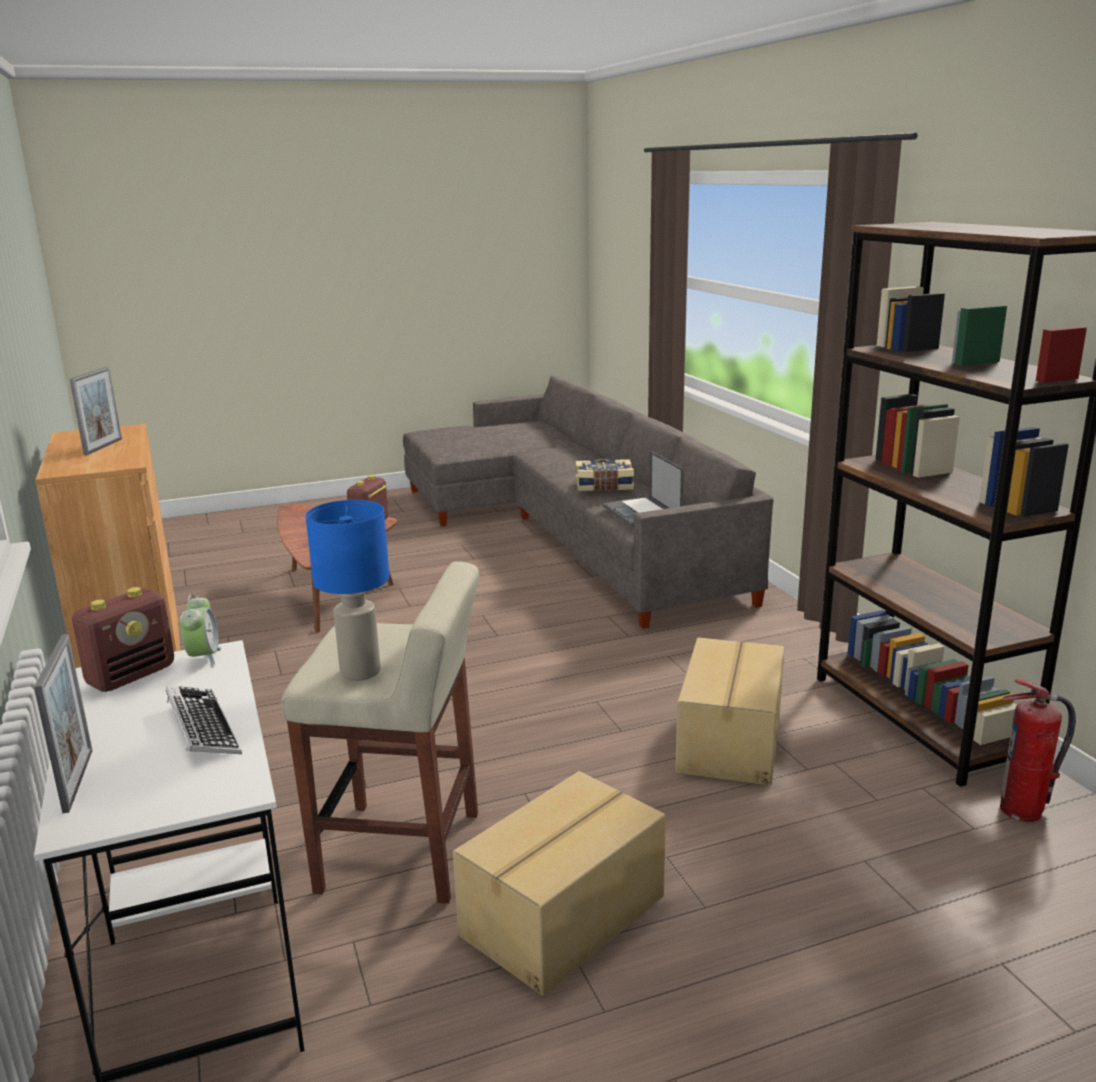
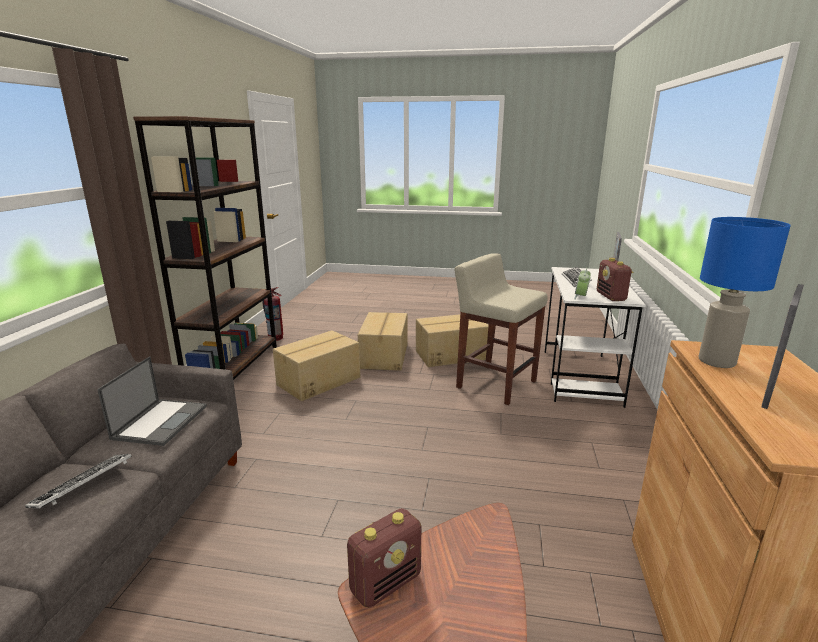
camera: 150 degrees left, 0 degrees up
radio [72,587,174,692] -> radio turned 75 degrees counterclockwise [597,258,633,301]
blue table lamp [306,500,390,681] -> blue table lamp moved to [699,217,791,368]
book [575,459,634,491] -> keyboard [25,454,132,508]
none -> cardboard box [358,312,407,371]

